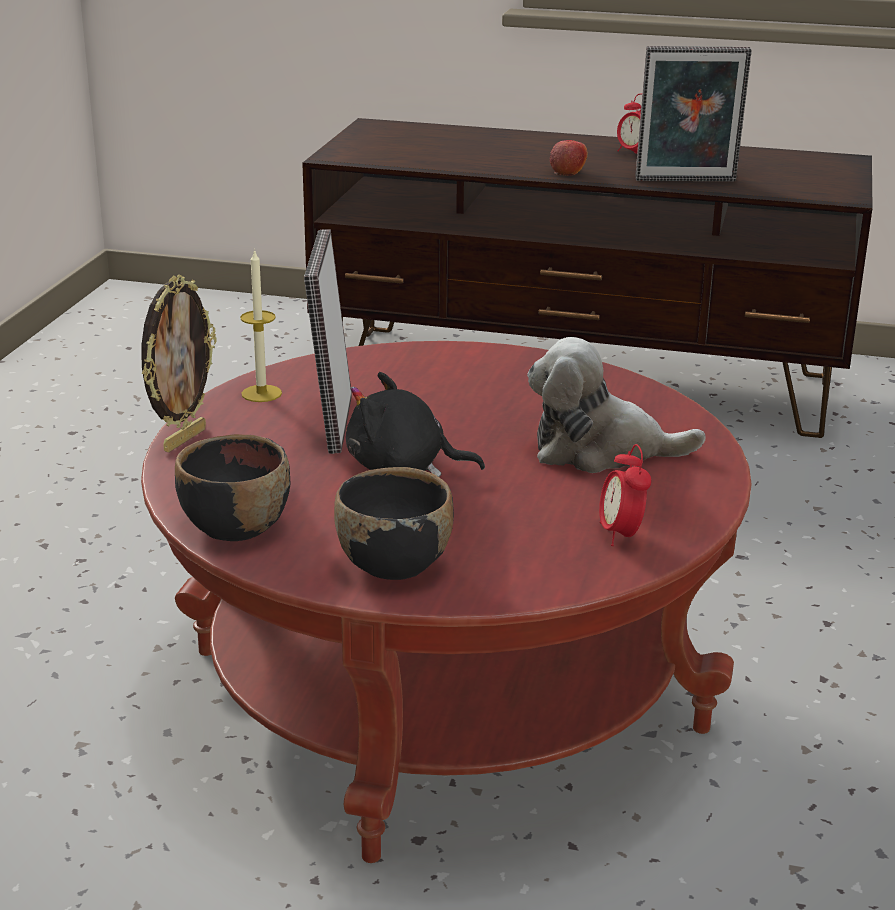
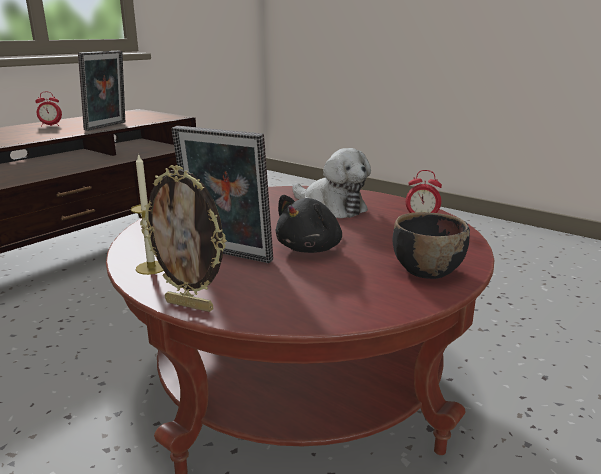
camera: 65 degrees left, 5 degrees down
picture frame [141,275,217,452] -> picture frame turned 150 degrees clockwise [140,165,227,312]
black bowl [175,434,290,541] -> none
plush toy [527,337,705,473] -> plush toy turned 75 degrees counterclockwise [292,148,371,218]
apple [550,140,587,176] -> none

